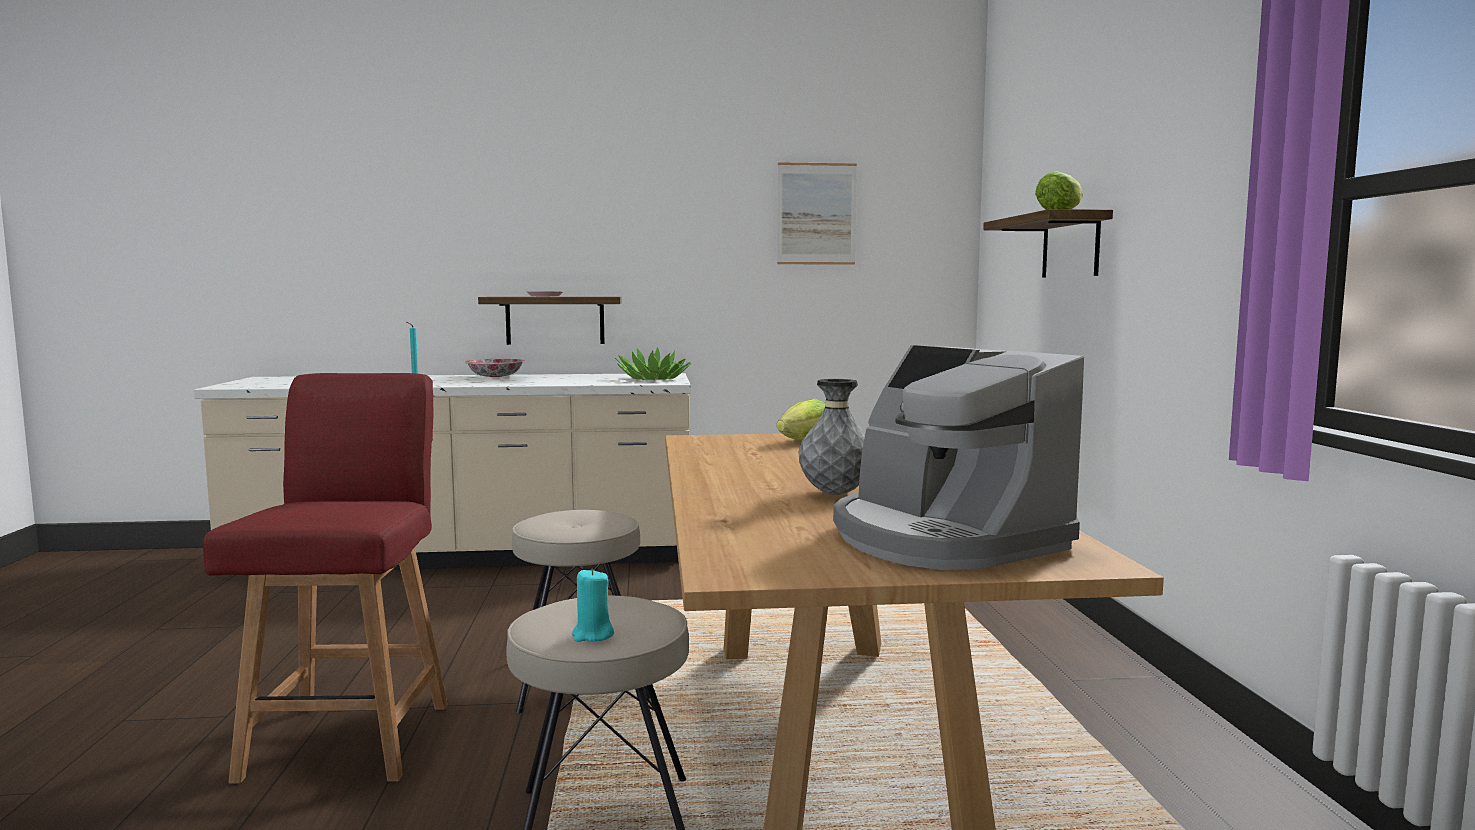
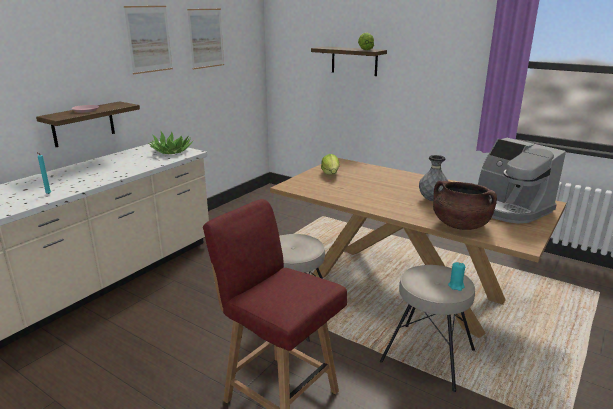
camera: 50 degrees left, 15 degrees up
bowl [464,359,526,377] -> none
coffee machine [833,345,1084,570] -> coffee machine turned 45 degrees clockwise [478,138,566,224]
none -> picture [124,6,173,74]
none -> brown cooking pot [433,181,497,230]

